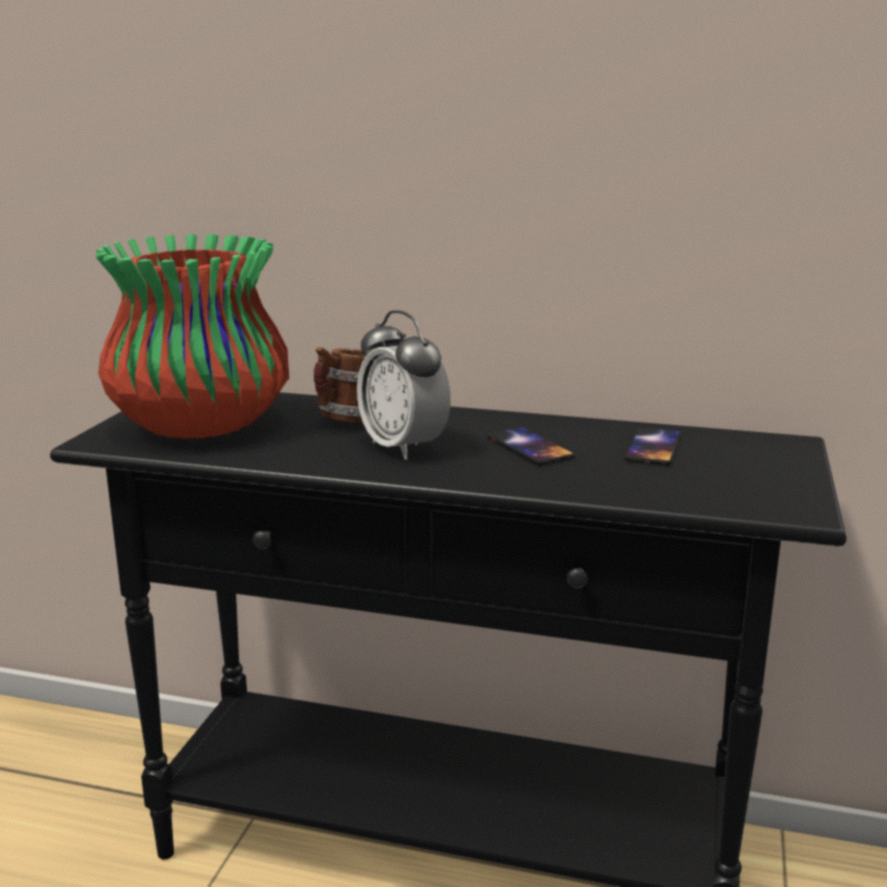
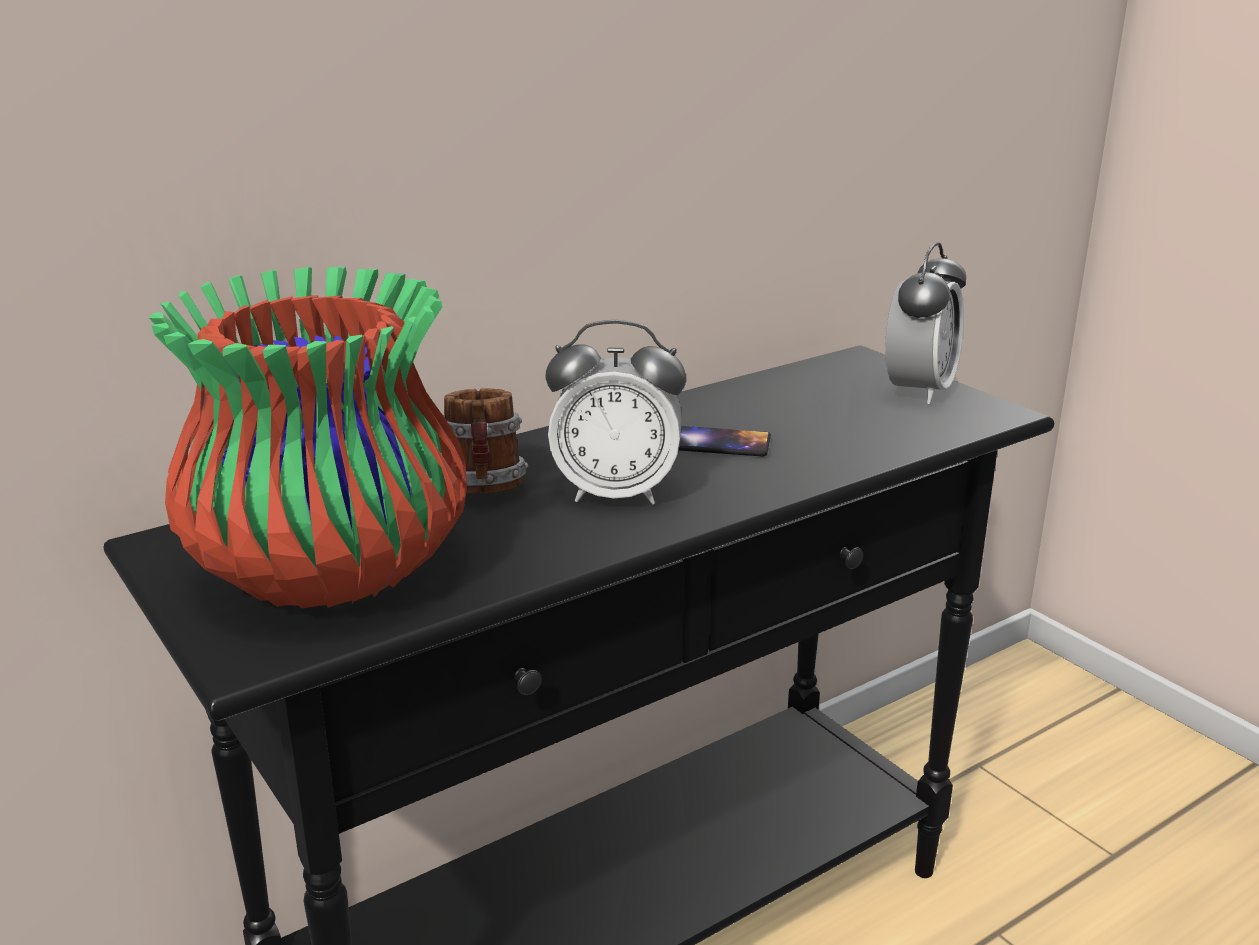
camera: 50 degrees left, 5 degrees up
phone [624,427,681,465] -> none
none -> alarm clock [885,242,966,404]

